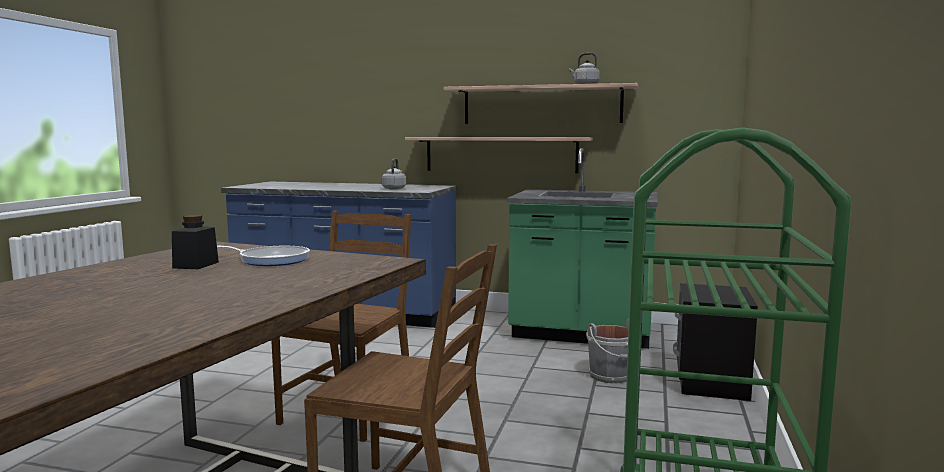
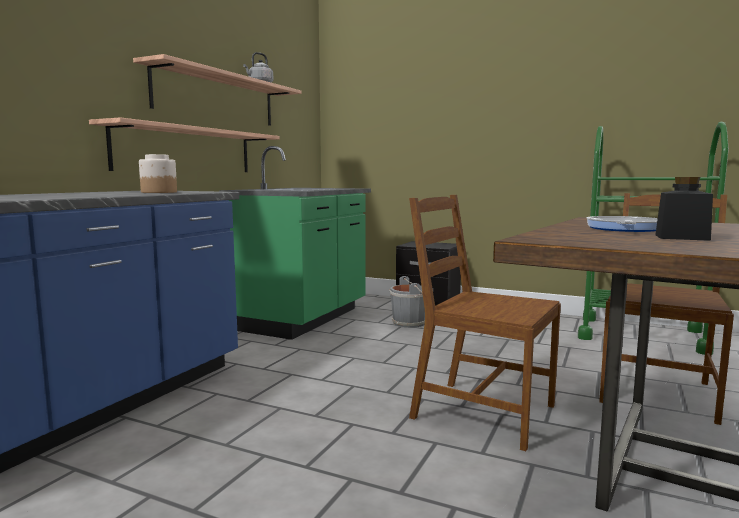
camera: 80 degrees left, 0 degrees up
grey kettle [382,159,406,189] -> jar [139,154,177,193]

